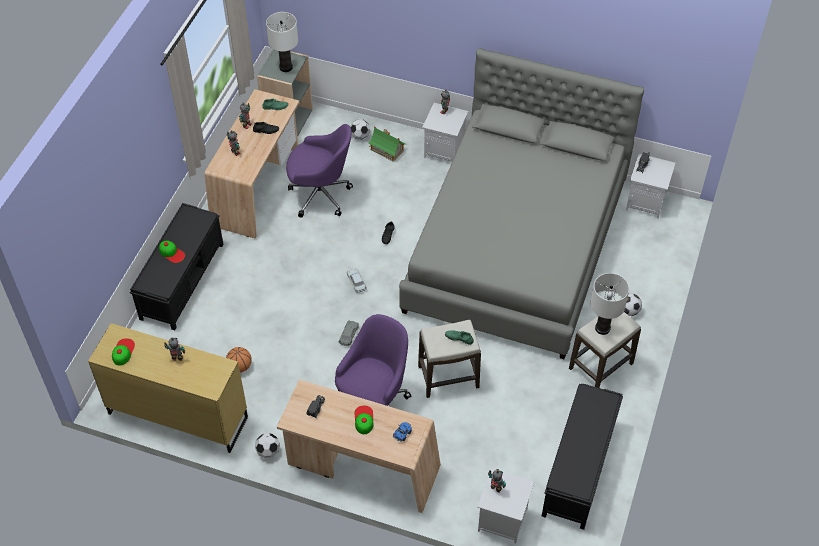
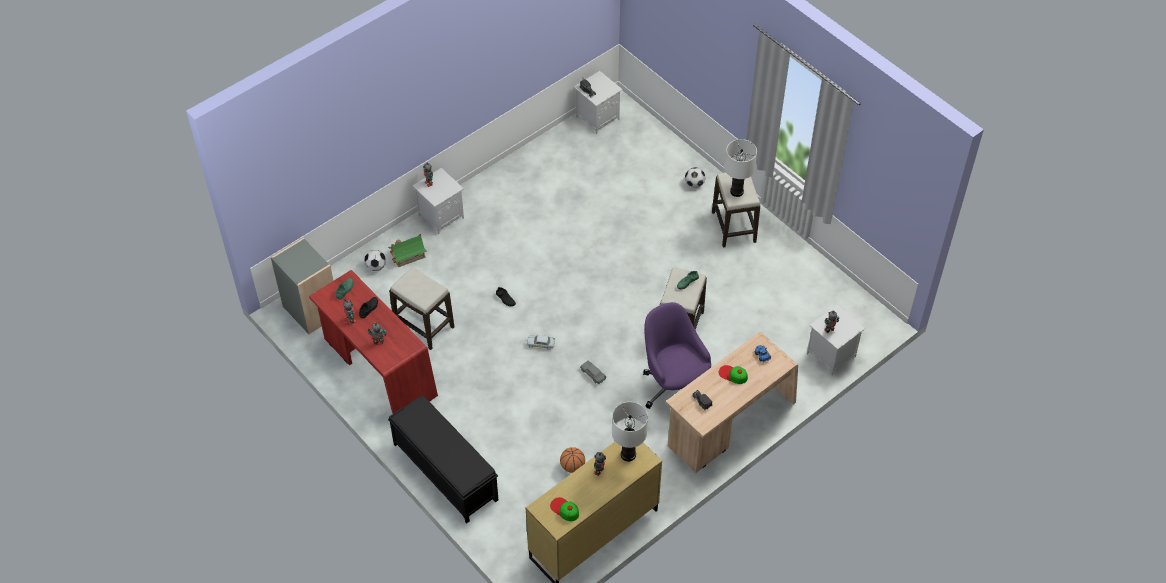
camera: 60 degrees left, 0 degrees up
cap [159,240,185,263] -> none
beige desk [205,89,299,238] -> red desk [309,270,438,414]
football [255,433,280,458] -> none
white table lamp [266,12,298,72] -> white table lamp moved to [612,402,648,462]
purple office chair [286,124,353,218] -> stool [389,267,454,350]
grey bed [399,48,644,359] -> none
black bench [542,384,623,530] -> none

